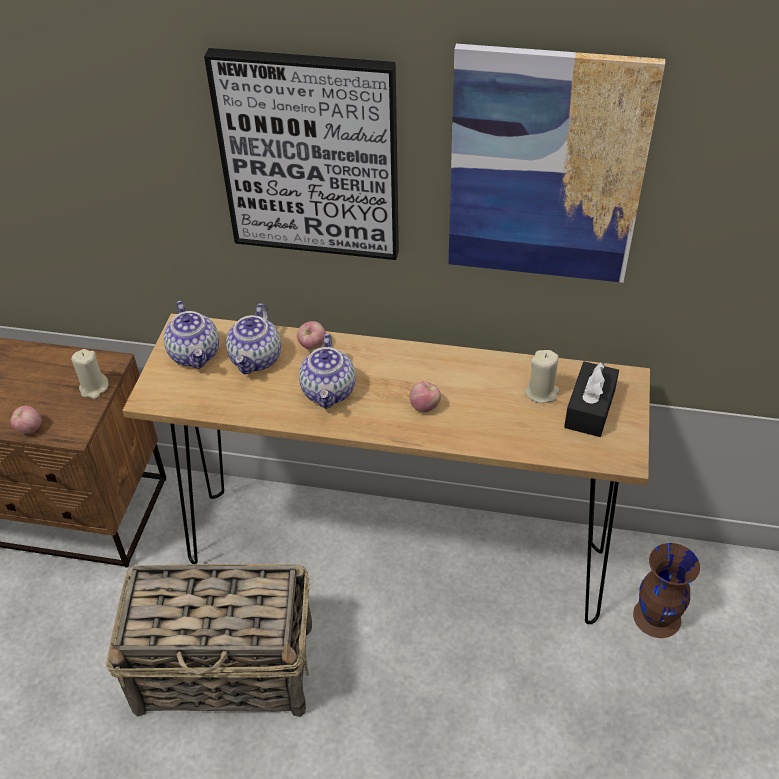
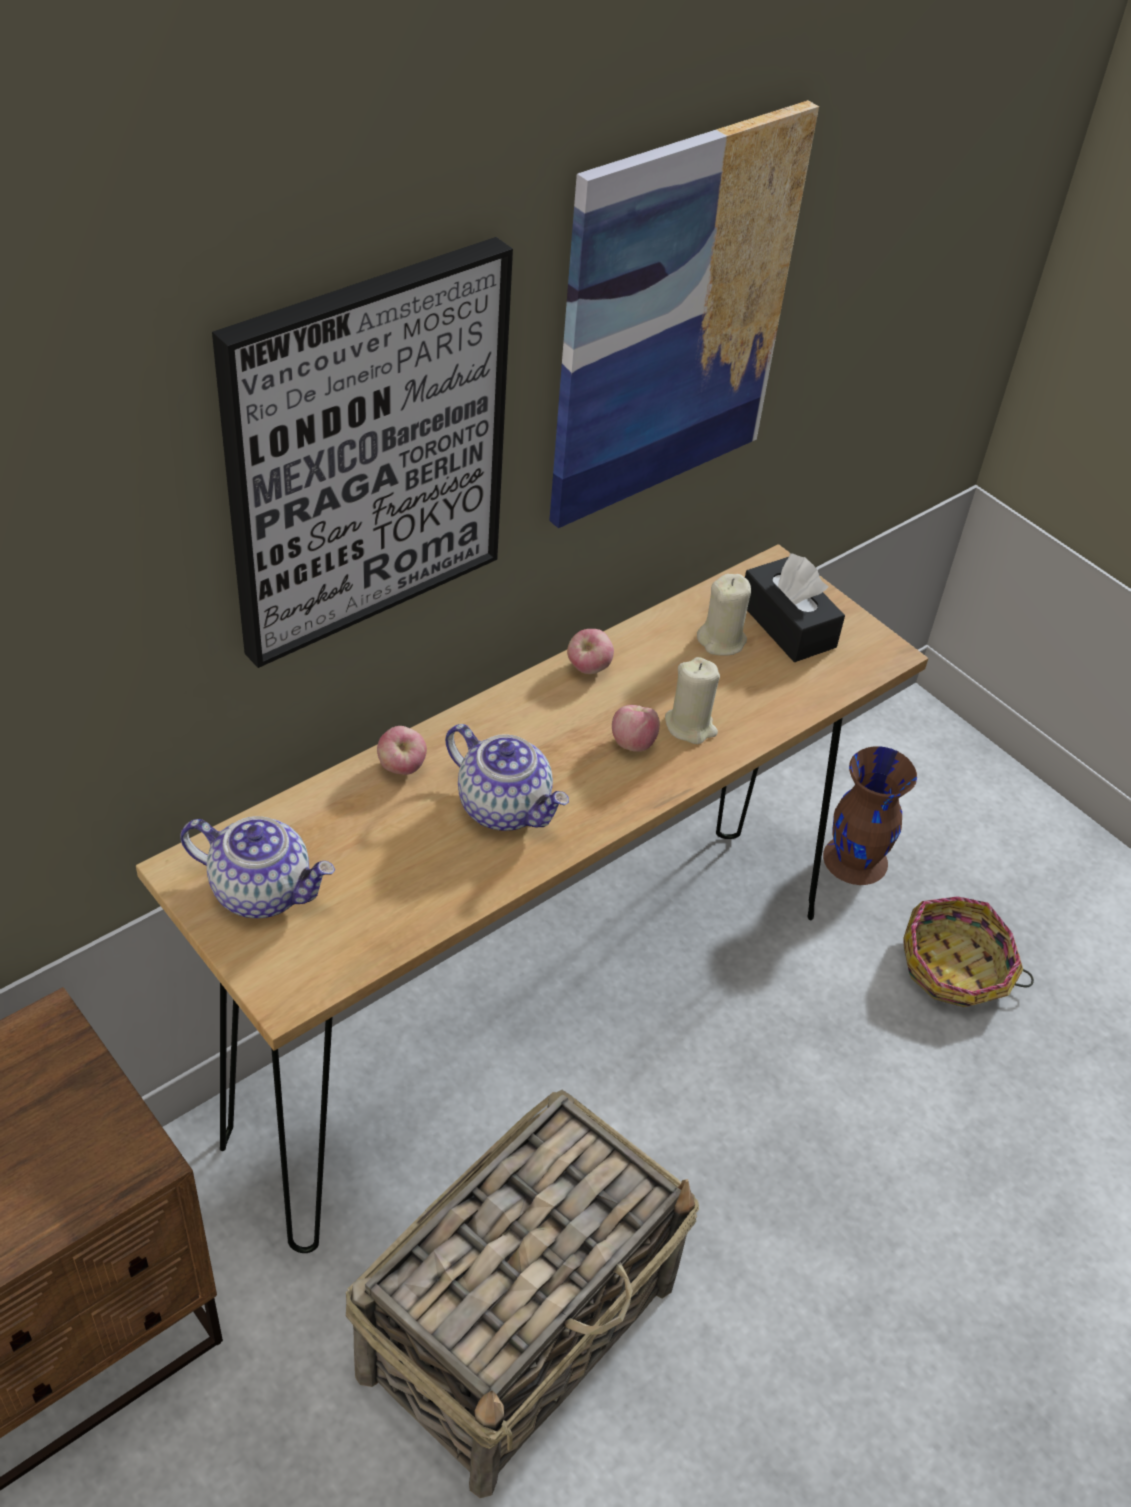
camera: 55 degrees left, 0 degrees up
apple [10,406,42,433] -> apple moved to [567,629,614,674]
beige candle [71,349,109,399] -> beige candle moved to [665,657,720,744]
teapot [226,303,281,374] -> none
none -> basket [903,896,1034,1007]

